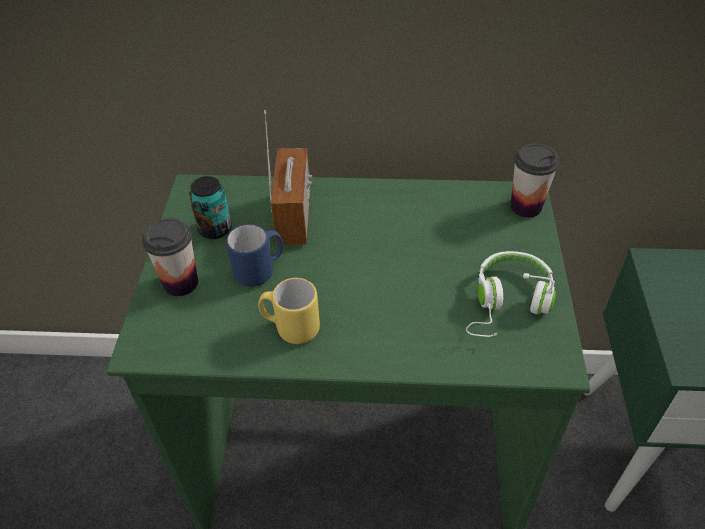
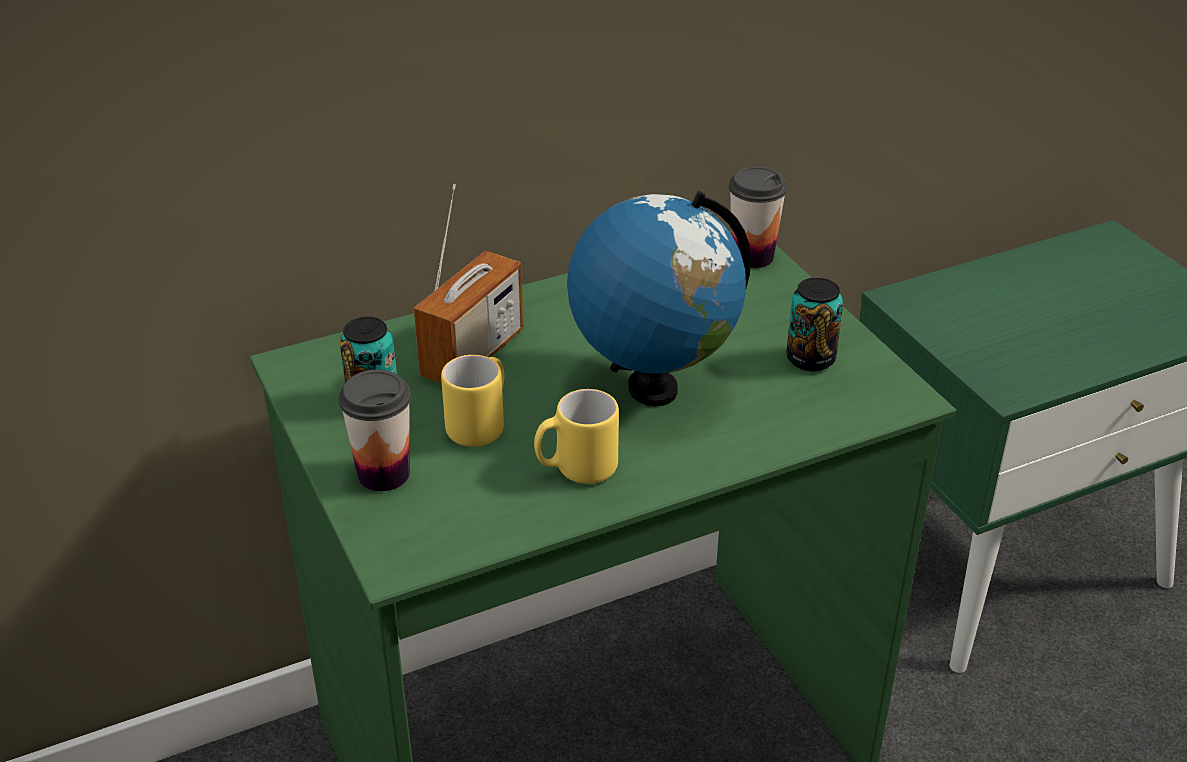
camera: 30 degrees left, 10 degrees down
blue mug [226,224,283,287] -> yellow mug [441,355,504,447]
radio [264,110,312,245] -> radio turned 60 degrees clockwise [414,184,523,384]
white headphones [466,251,556,337] -> can [786,278,843,371]
none -> globe [567,191,751,406]

